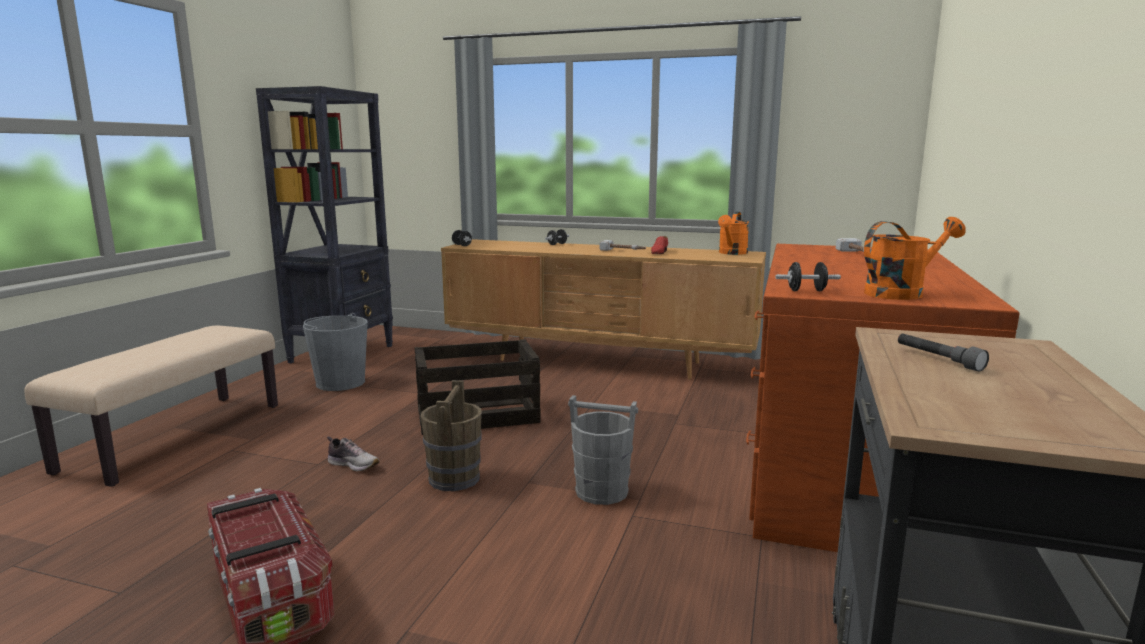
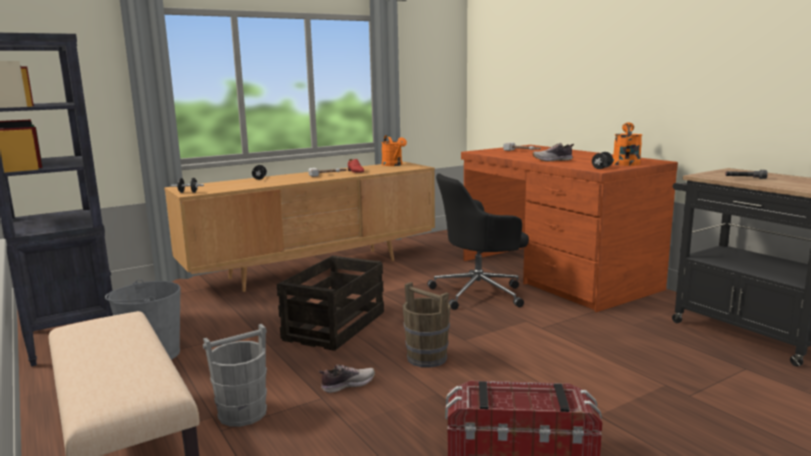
camera: 50 degrees left, 0 degrees up
grey bucket [568,395,638,505] -> grey bucket moved to [203,324,267,427]
none -> black office chair [427,173,529,310]
none -> shoe [533,143,574,162]

